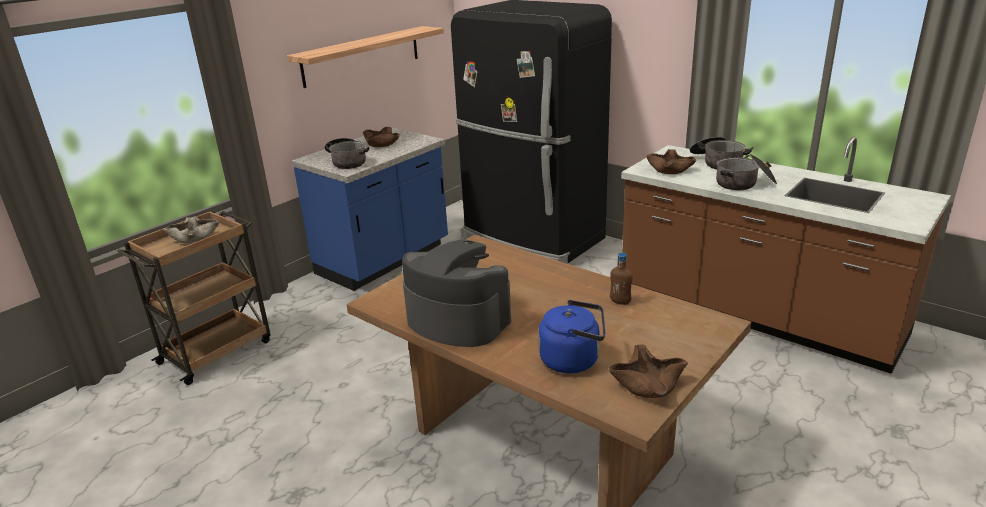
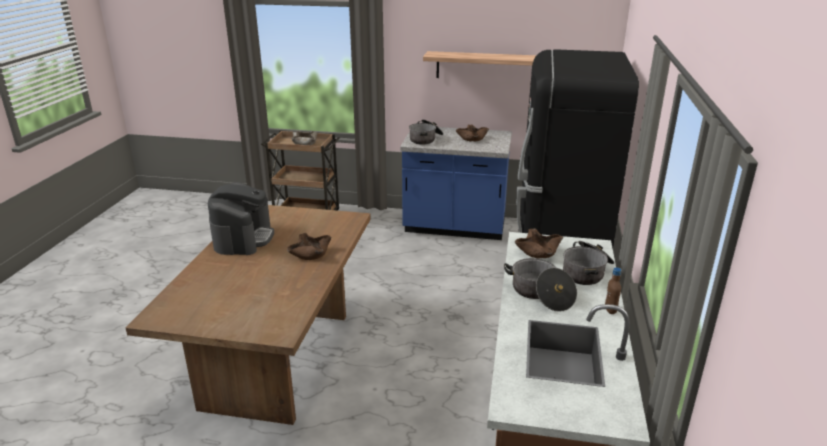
camera: 60 degrees right, 0 degrees up
blue kettle [538,300,605,373] -> none
brown bowl [609,345,688,398] -> brown bowl moved to [287,233,331,260]
brown bottle [610,253,633,305] -> brown bottle moved to [605,267,621,314]

